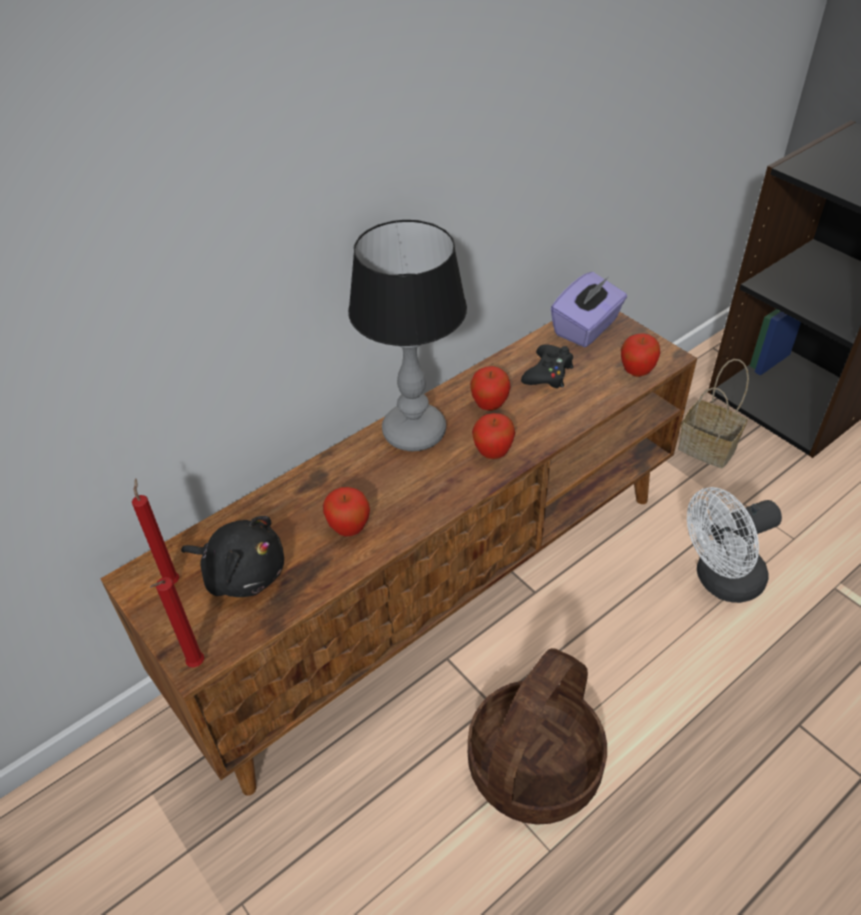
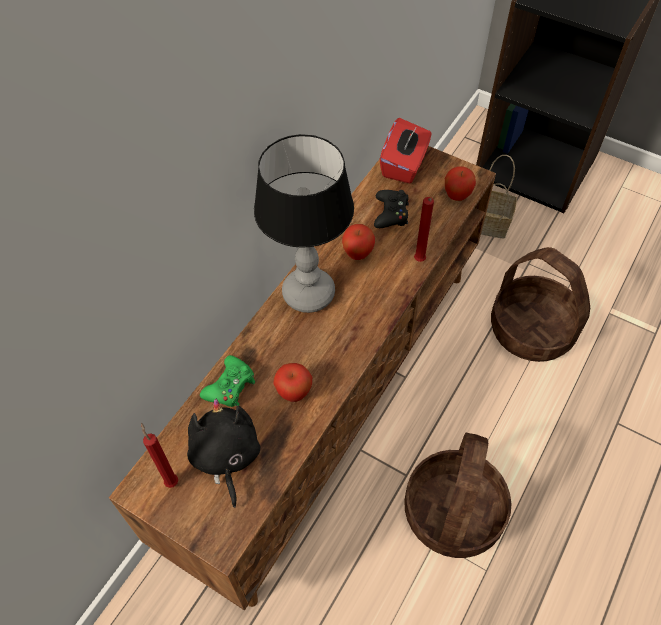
camera: 20 degrees left, 10 degrees up
red candle [150,577,204,667] -> red candle moved to [414,197,434,262]
black plush toy [181,516,284,597] -> black plush toy turned 105 degrees counterclockwise [187,399,260,508]
apple [472,413,515,459] -> none
purple tissue box [551,272,627,347] -> red tissue box [380,118,432,184]
white fan [687,487,782,603] -> basket [491,247,590,362]
none -> green game controller [200,355,255,407]

